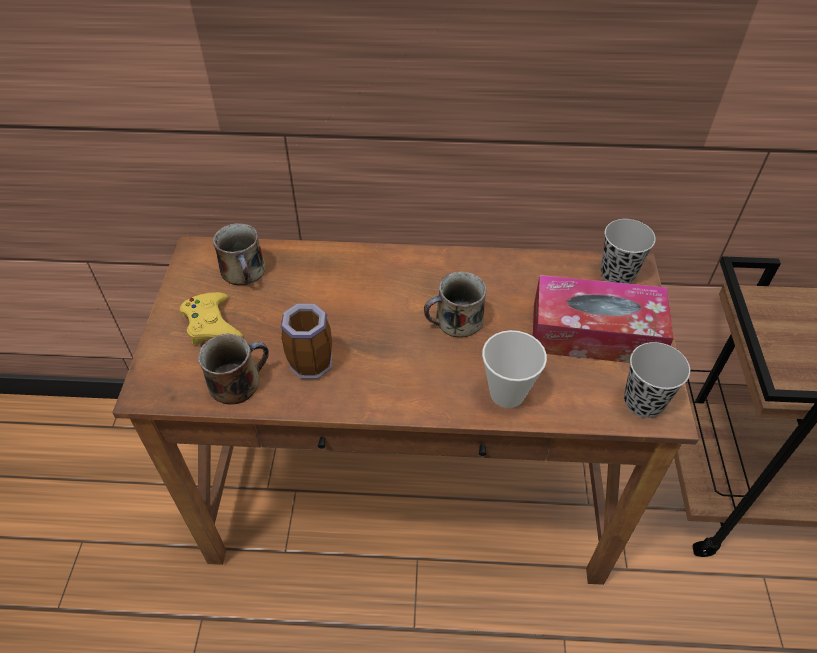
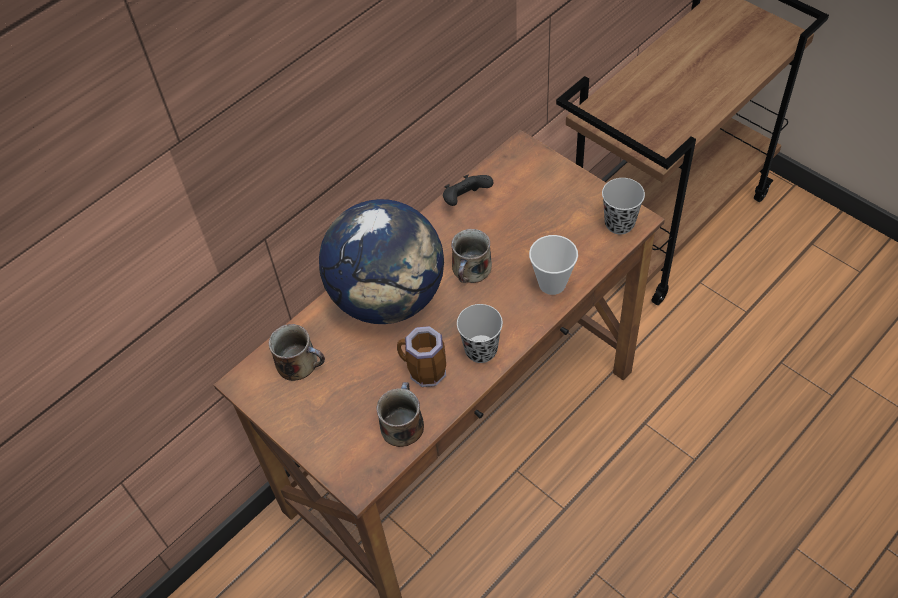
camera: 45 degrees left, 5 degrees up
yellow game controller [180,292,243,345] -> none
tissue box [533,275,674,363] -> none
black cup [601,219,656,284] -> black cup moved to [457,304,503,363]
none -> globe [319,199,444,324]
none -> black game controller [443,175,493,206]

